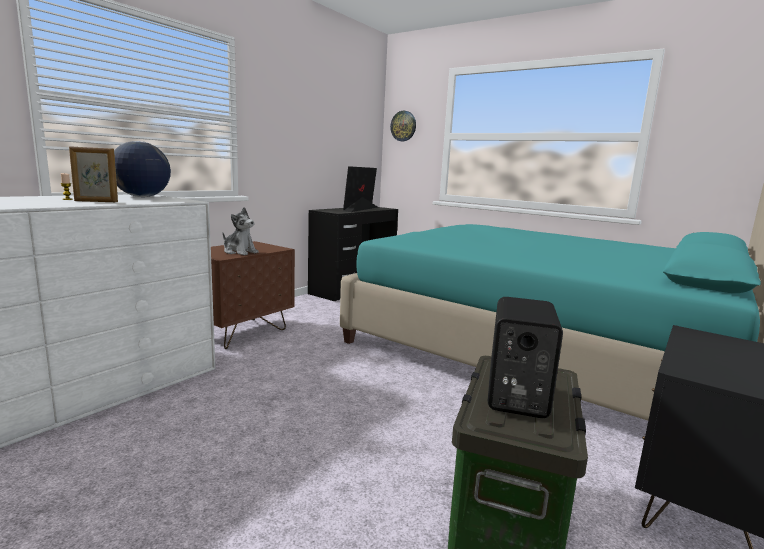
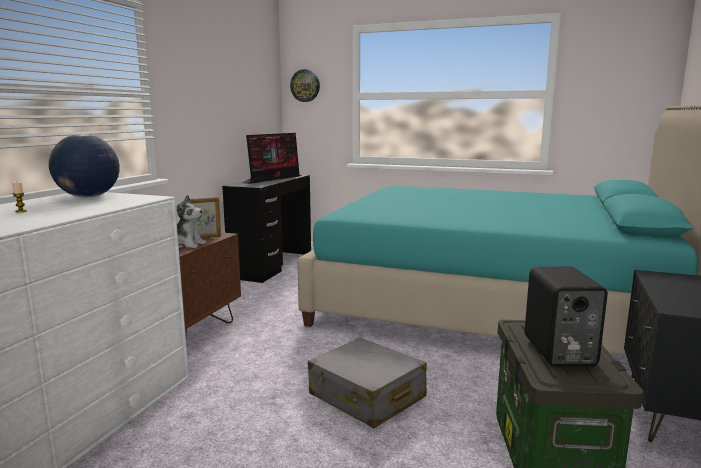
camera: 15 degrees left, 0 degrees up
picture frame [69,146,118,202] -> picture frame moved to [190,197,221,238]
monitor [343,166,378,212] -> monitor turned 150 degrees counterclockwise [243,133,301,184]
none -> grey suitcase [308,337,427,428]

